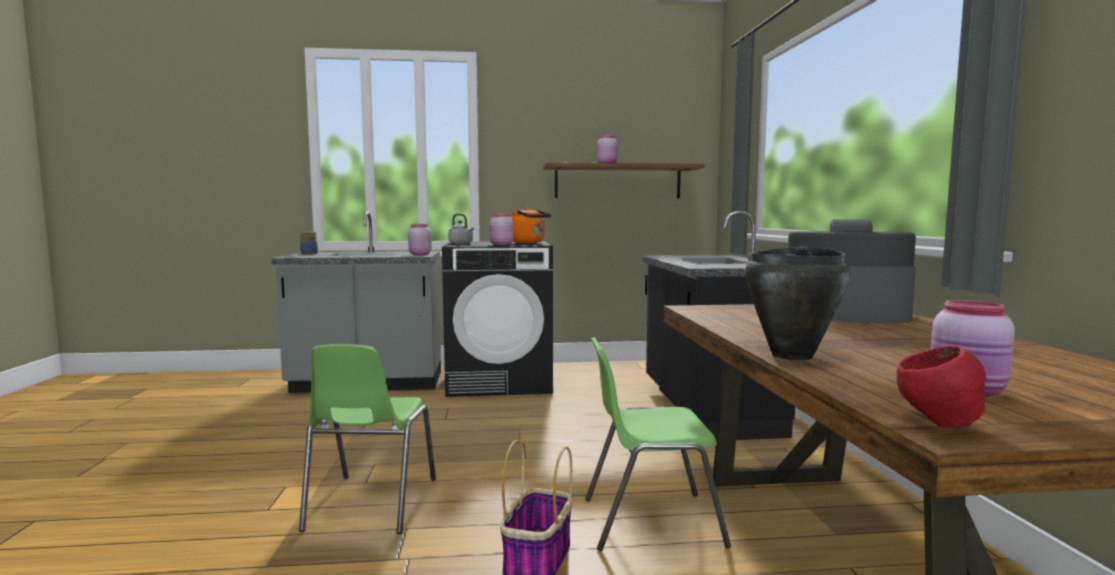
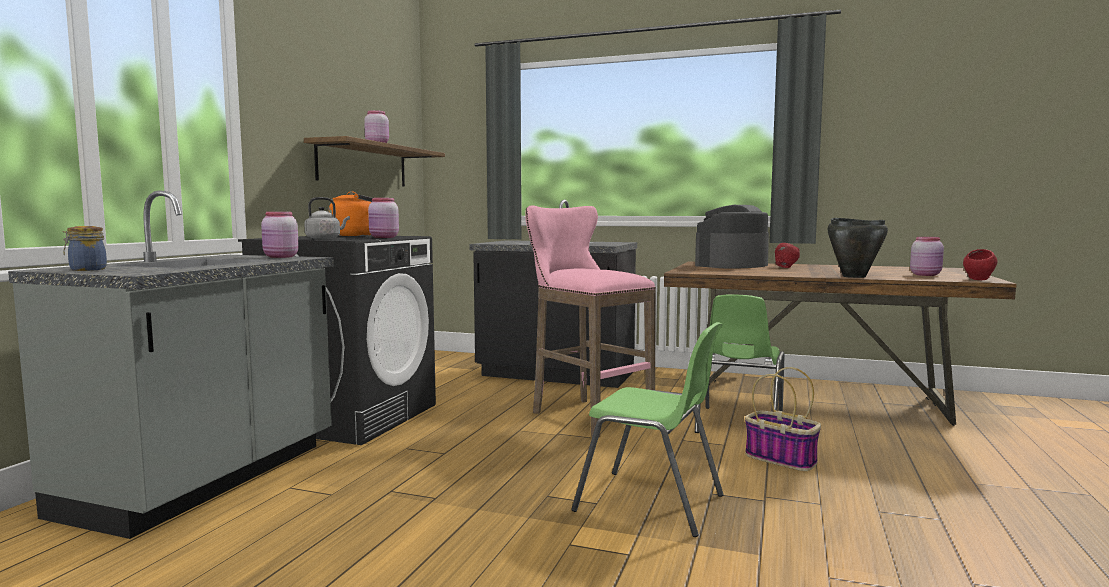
camera: 65 degrees left, 0 degrees up
none -> pink stool [525,205,656,438]
none -> red bowl [775,243,800,268]

